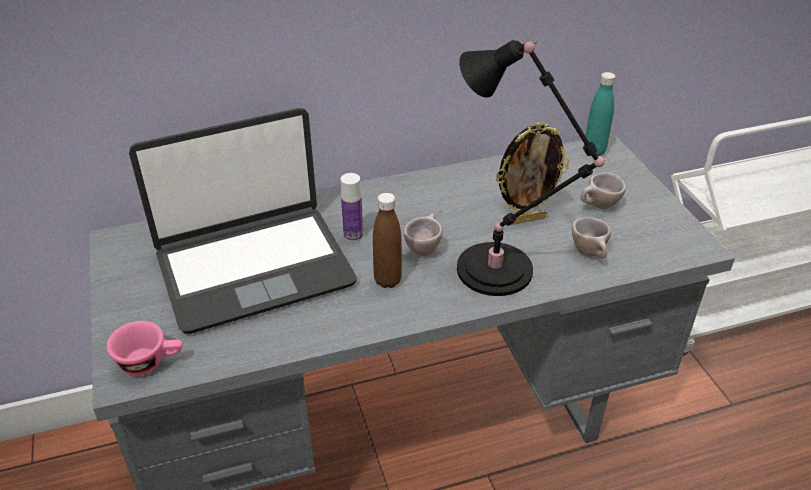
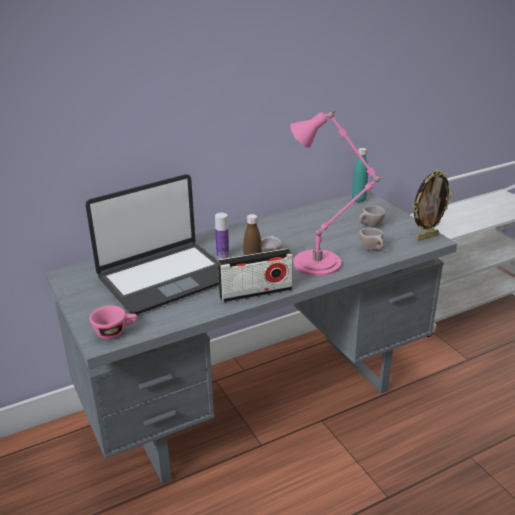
camera: 10 degrees left, 10 degrees down
black table lamp [457,40,608,296] -> pink table lamp [290,111,381,276]
picture frame [495,122,569,225] -> picture frame moved to [413,170,452,241]
none -> radio [218,248,293,302]

